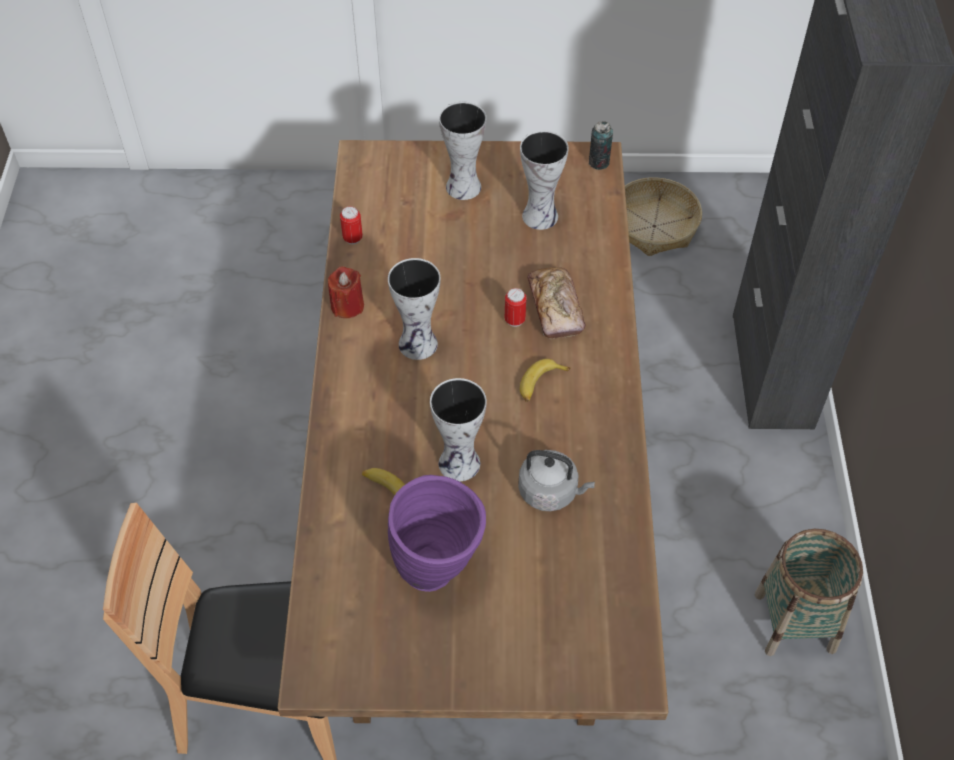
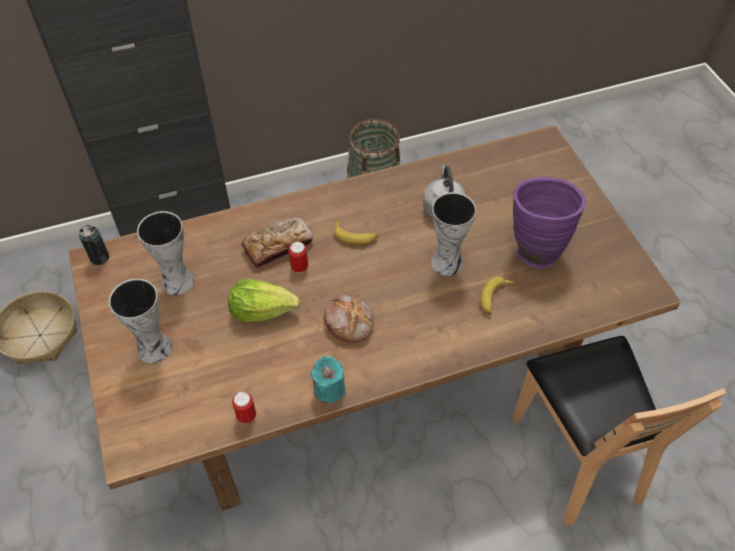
camera: 110 degrees left, 0 degrees up
red candle [328,267,364,318] -> turquoise candle [310,356,345,403]
vase [388,258,441,360] -> bread [323,295,374,342]
none -> lettuce [228,279,300,322]

